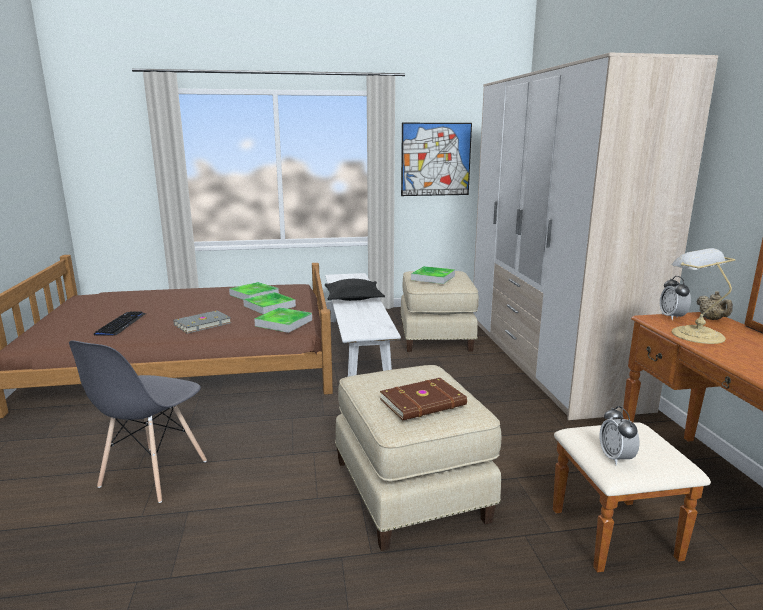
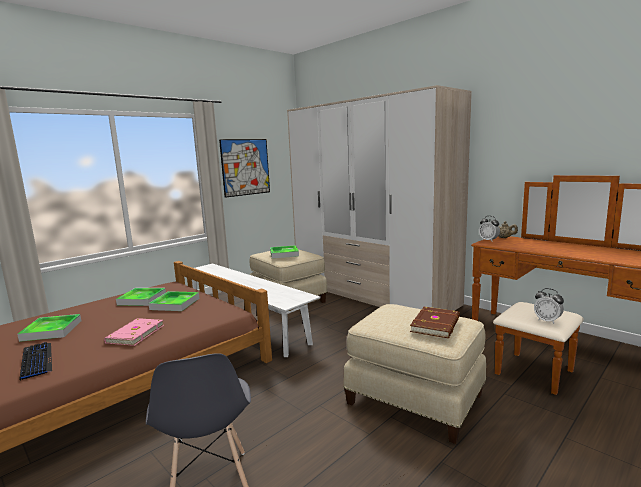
camera: 35 degrees left, 5 degrees down
grey book [173,310,231,333] -> pink book [104,318,164,346]
tray [254,307,312,333] -> tray moved to [17,314,81,342]
black pillow [325,279,385,301] -> none
table lamp [671,248,735,344] -> none

